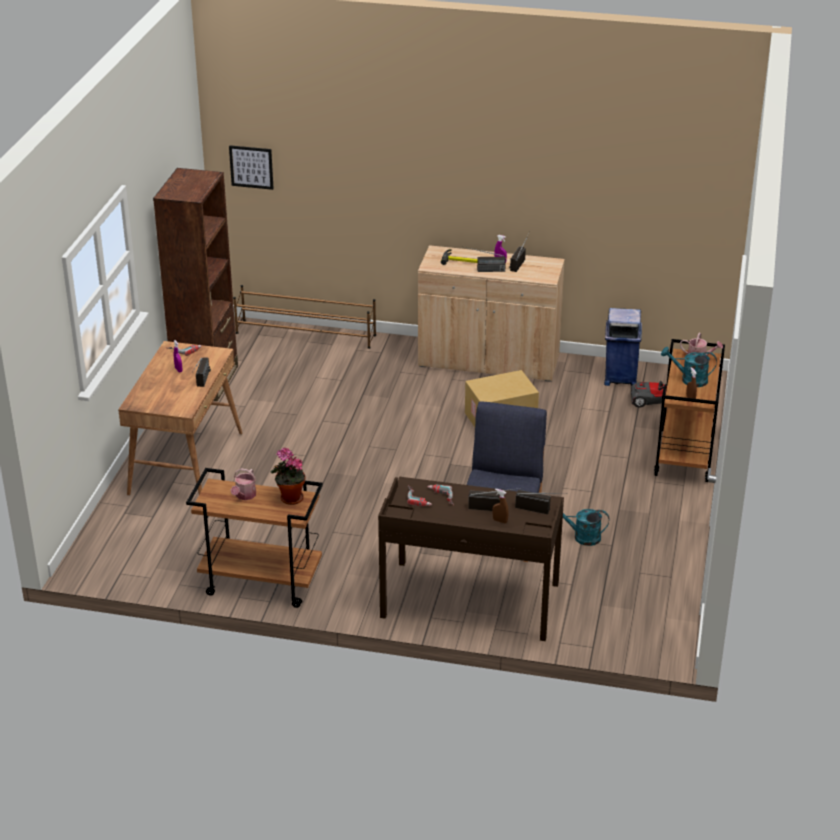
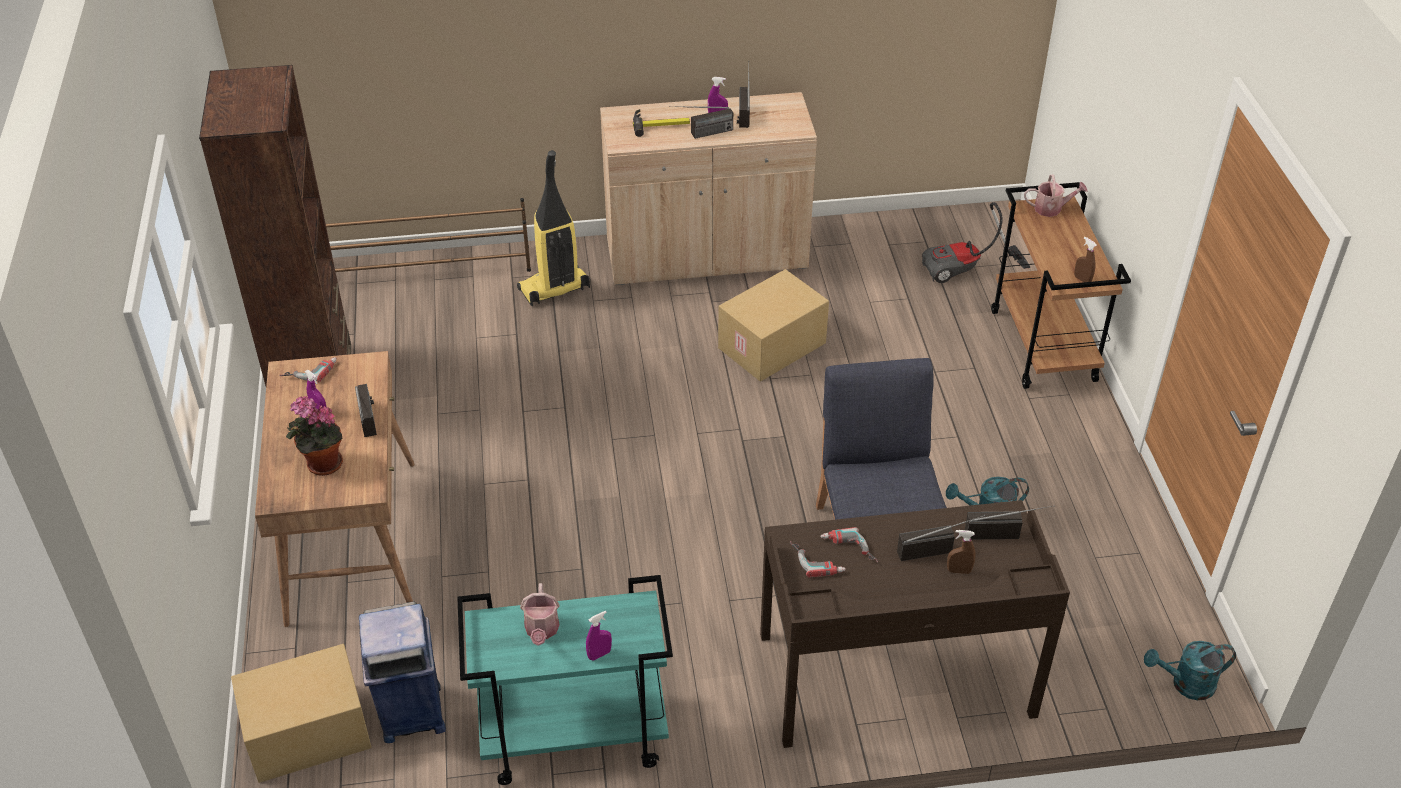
camera: 20 degrees left, 10 degrees up
brown cart [186,468,323,608] -> turquoise cart [457,575,673,785]
picture [229,145,274,190] -> none
potted plant [270,448,306,505] -> potted plant moved to [286,396,343,476]
blue trash can [604,308,642,386] -> blue trash can moved to [359,602,446,743]
turquoise watering can [661,347,717,387] -> turquoise watering can moved to [1144,641,1236,700]
none -> cardboard box [231,644,372,783]
none -> vacuum cleaner [517,150,590,306]
none -> purple spray bottle [586,611,612,661]

